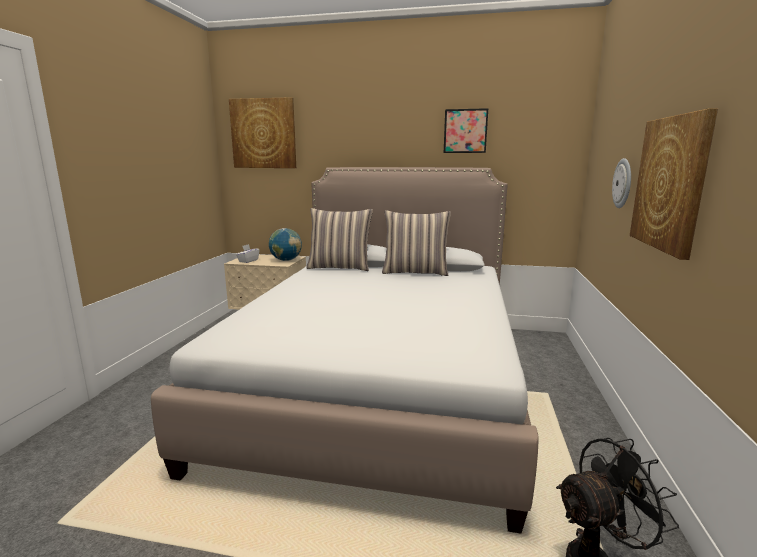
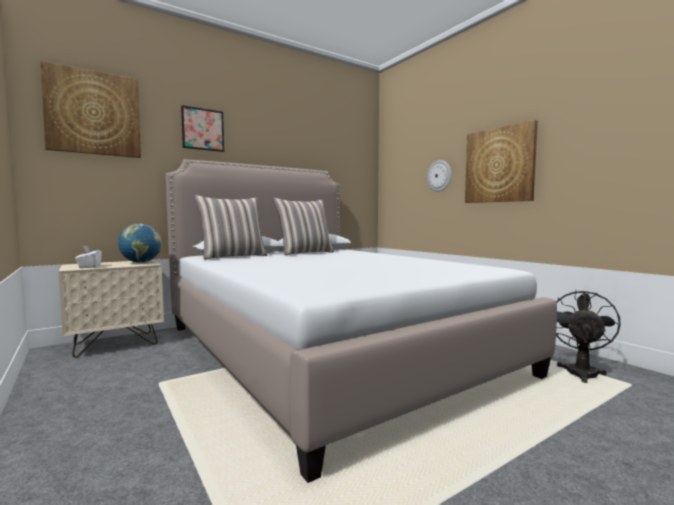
camera: 45 degrees left, 10 degrees down
picture [444,108,488,153] -> picture moved to [181,105,224,152]

